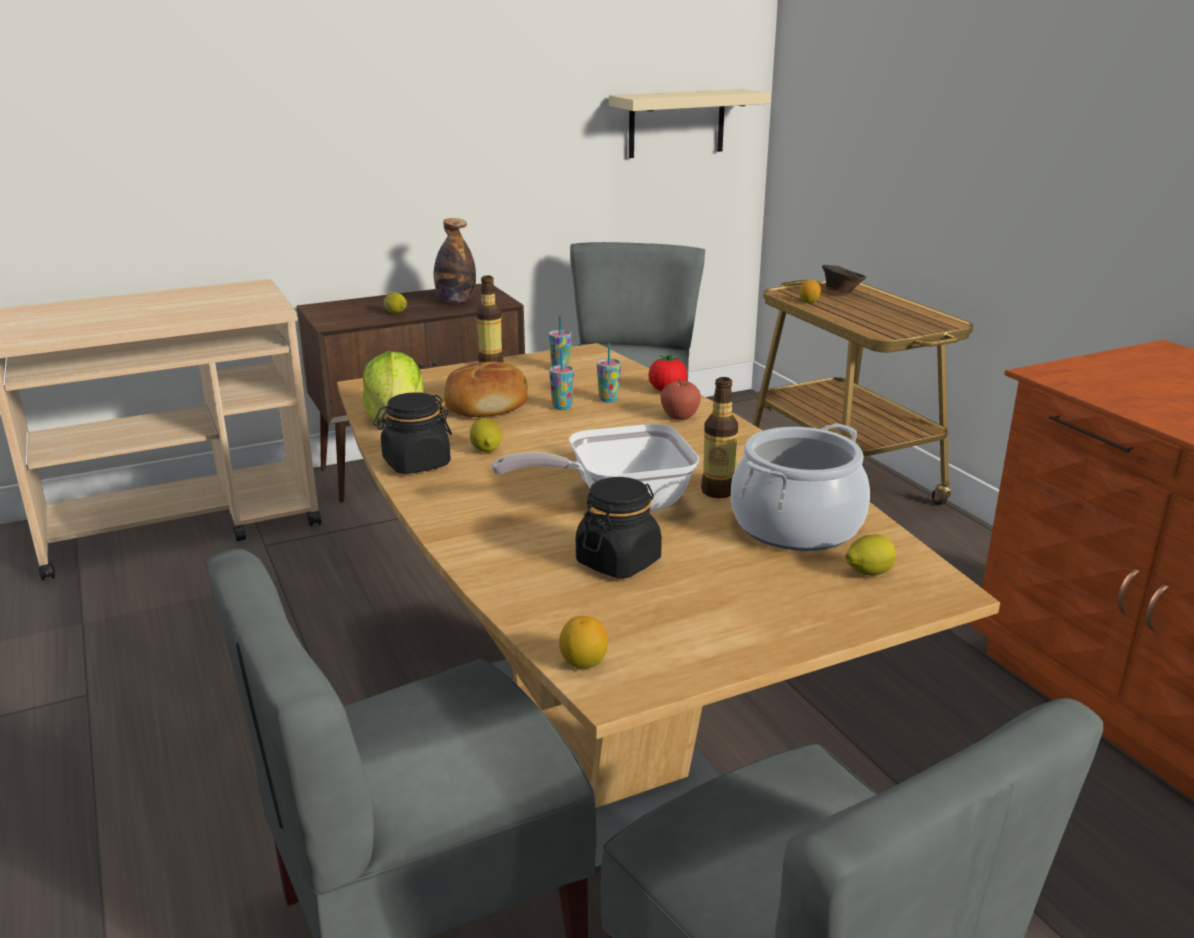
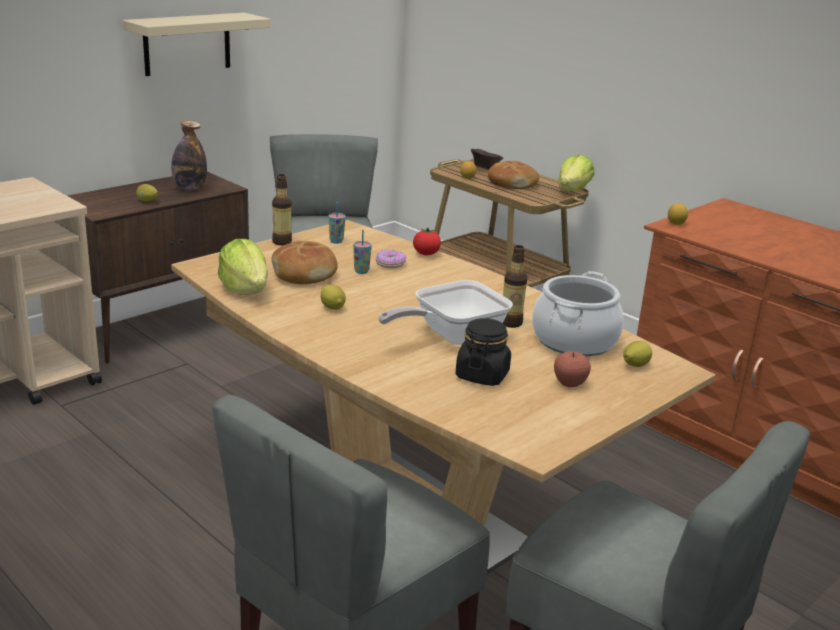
camera: 20 degrees left, 0 degrees up
black jar [374,392,452,474] -> none
lemon [559,616,608,669] -> lemon moved to [668,203,688,225]
cup [597,343,621,403] -> donut [376,250,407,268]
beige shelf [609,89,771,158] -> beige shelf moved to [123,13,270,76]
apple [661,380,701,420] -> apple moved to [554,351,591,387]
none -> bread [488,161,539,189]
none -> lettuce [558,155,594,191]

